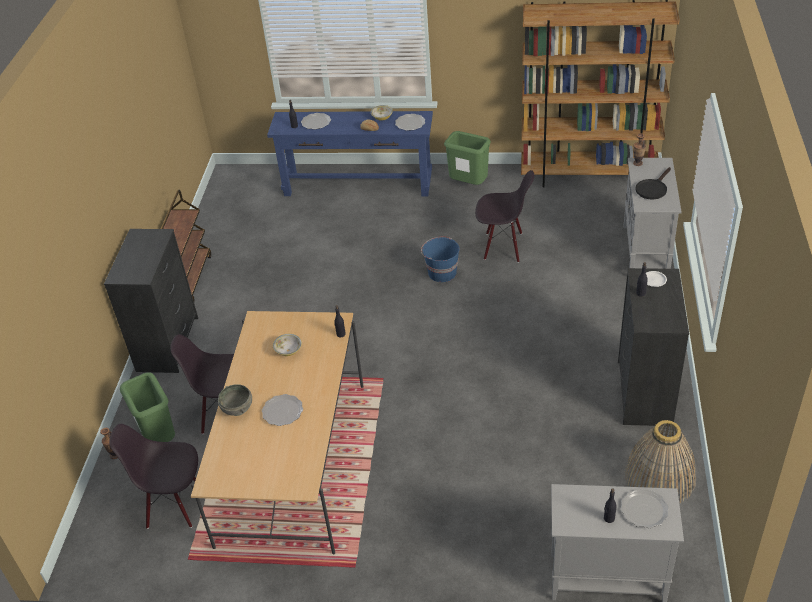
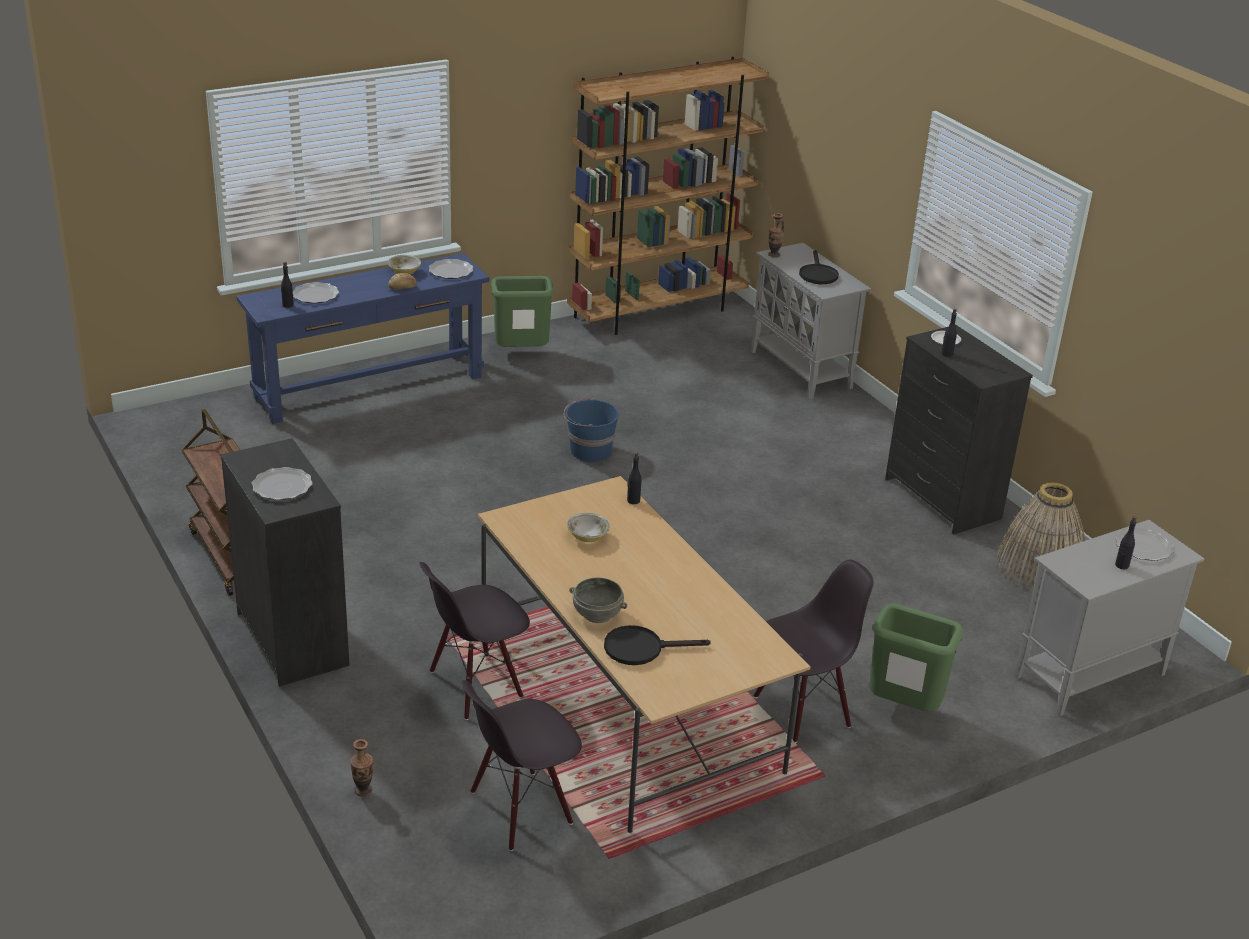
camera: 40 degrees left, 10 degrees down
green trash can [120,372,175,442] -> green trash can moved to [869,603,963,711]
plate [262,394,303,426] -> plate moved to [252,467,313,500]
black chair [475,170,534,263] -> black chair moved to [754,560,873,743]
none -> black frying pan [604,625,711,665]

